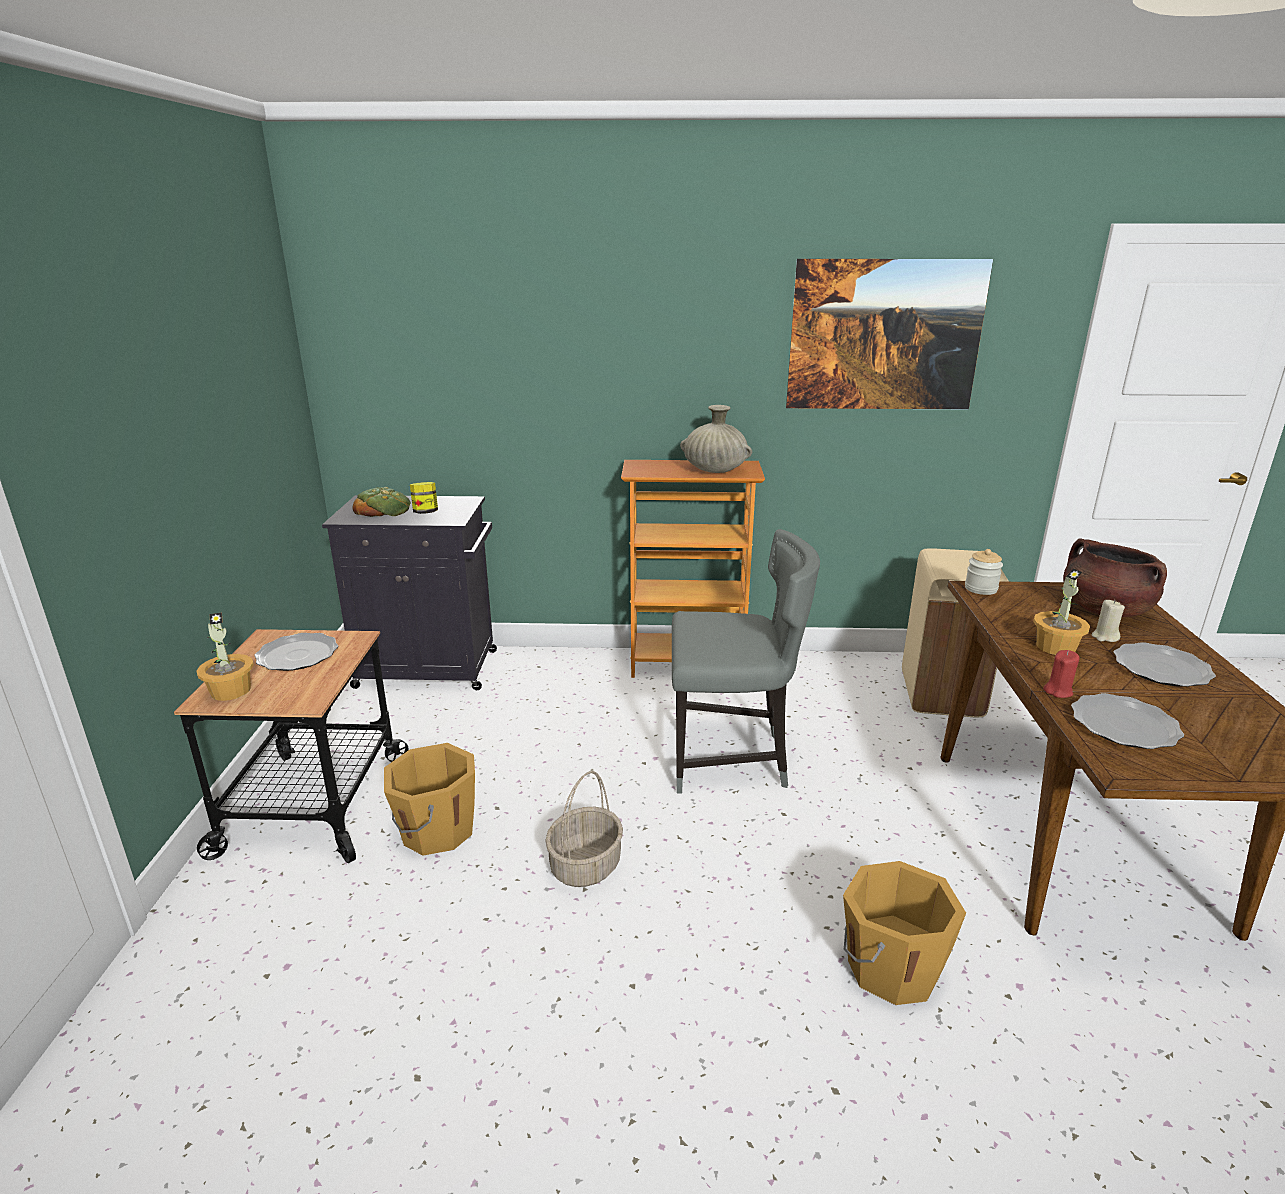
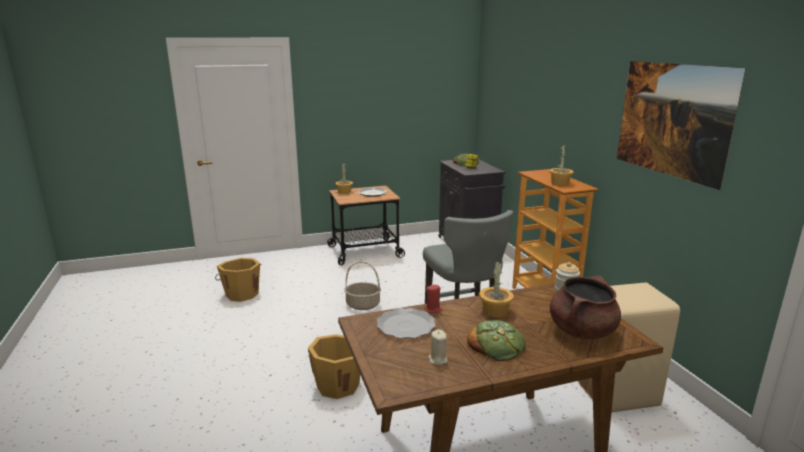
camera: 70 degrees right, 5 degrees down
orange bucket [384,743,475,855] -> orange bucket moved to [215,258,261,302]
beige vase [680,405,752,473] -> potted plant [549,145,574,186]
beige candle [1092,600,1125,642] -> beige candle moved to [428,330,448,365]
plate [1114,642,1216,687] -> bread [467,320,526,361]

